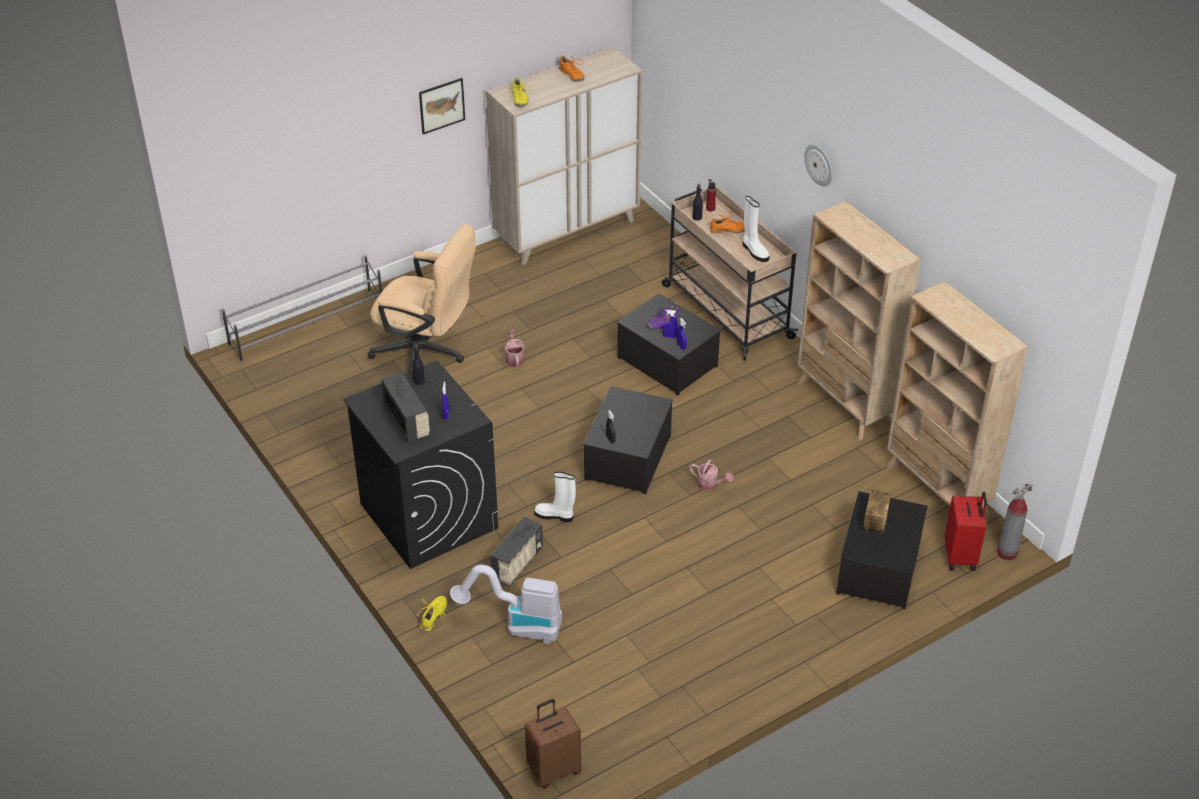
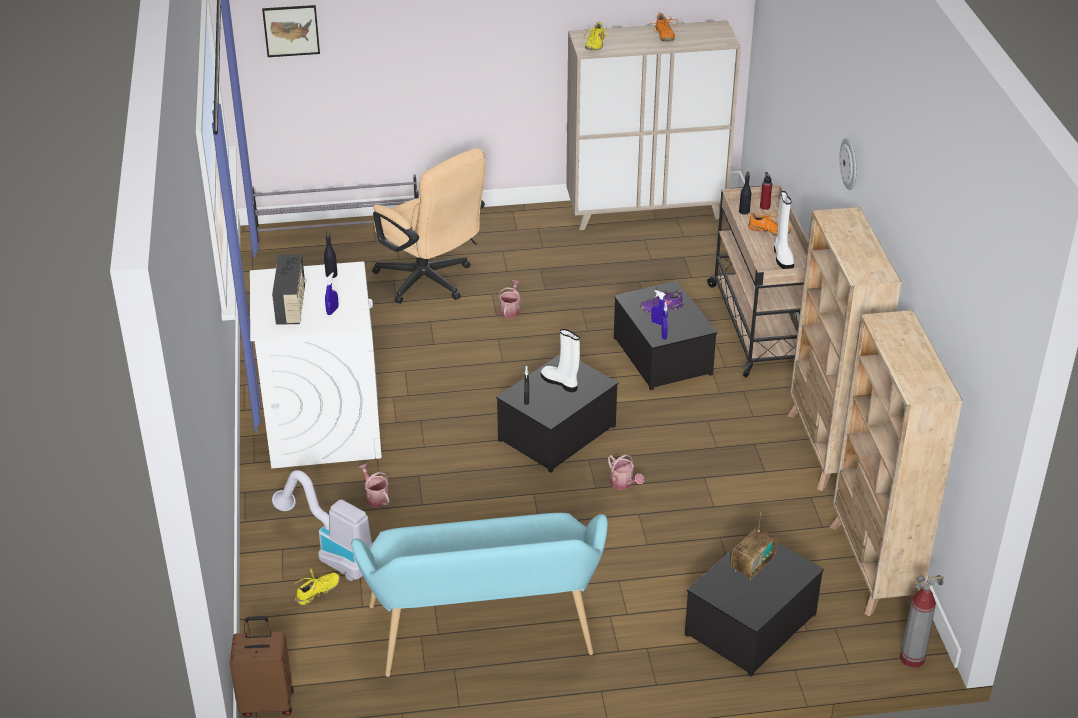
camera: 25 degrees right, 5 degrees down
black washing machine [343,361,498,569] -> white washing machine [250,261,381,469]
yellow shoe [418,596,448,632] -> yellow shoe moved to [295,568,340,605]
picture [419,78,465,135] -> picture moved to [262,5,320,57]
radio [490,517,543,586] -> watering can [358,463,390,507]
white boot [535,472,576,522] -> white boot moved to [541,329,580,392]
red suitcase [945,492,987,571] -> none
none -> turquoise bench [351,513,608,677]

